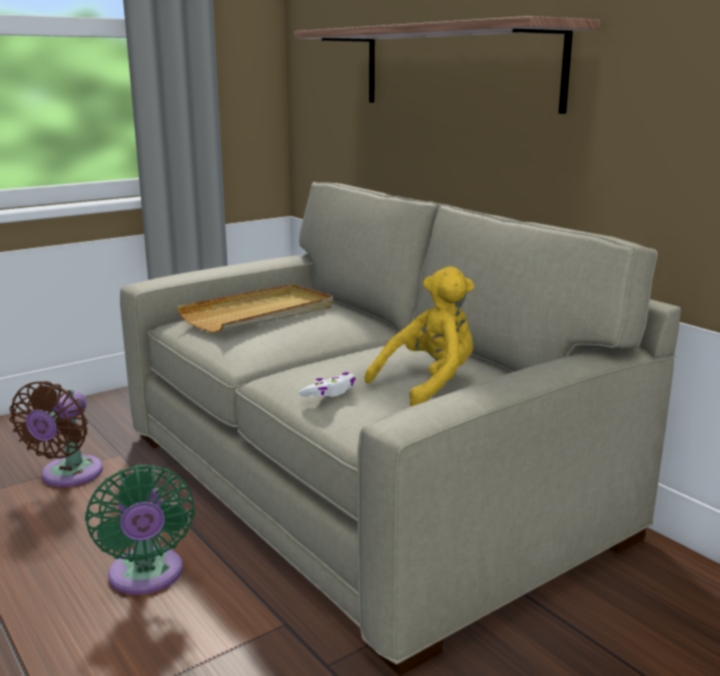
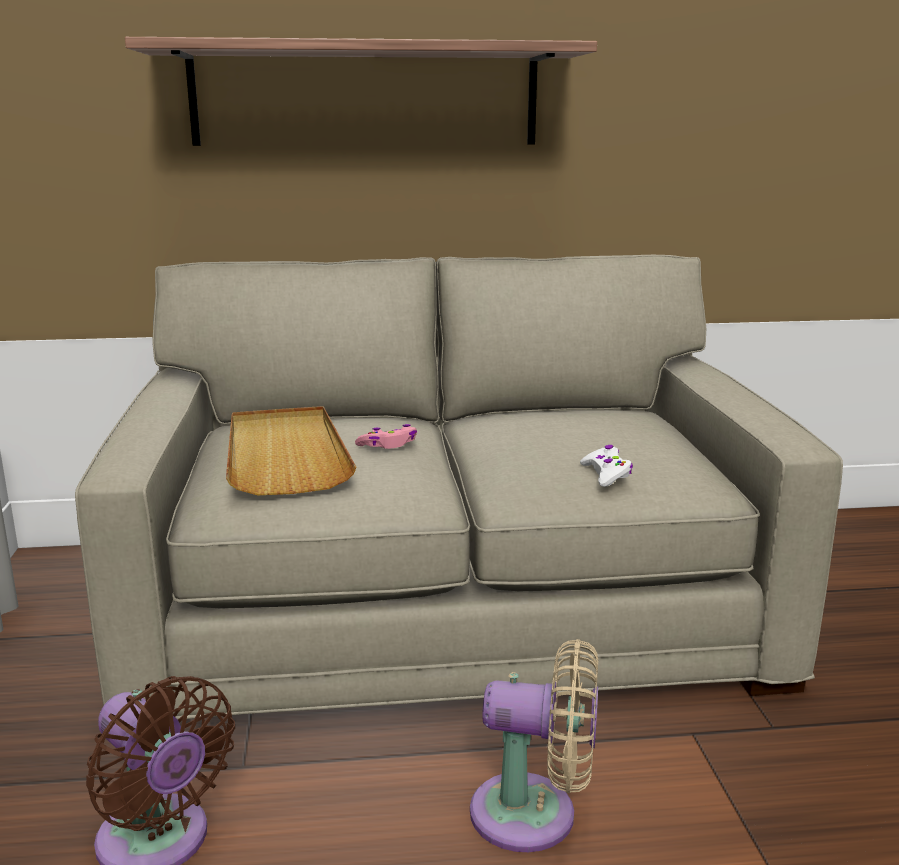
camera: 60 degrees left, 0 degrees up
green fan [85,465,195,595] -> beige fan [470,639,598,852]
yellow plush toy [364,266,474,406] -> none
none -> pink game controller [355,424,417,449]

